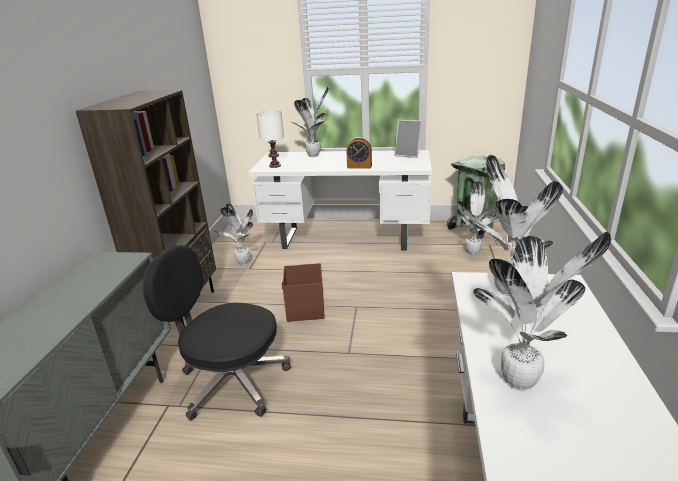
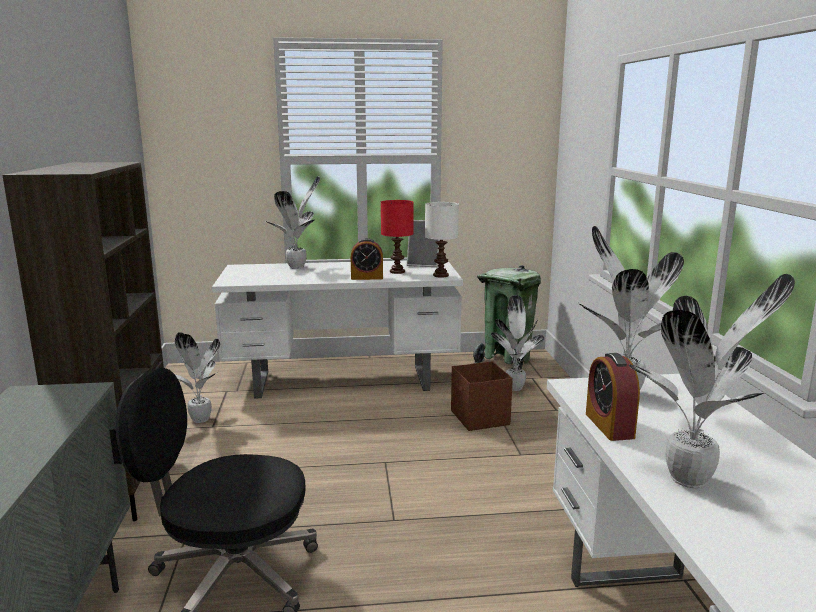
camera: 15 degrees left, 10 degrees down
white table lamp [256,110,284,168] -> white table lamp moved to [425,202,459,278]
brown storage box [282,263,325,322] -> brown storage box moved to [451,361,513,431]
none -> red table lamp [381,200,413,274]
none -> alarm clock [586,353,640,441]

